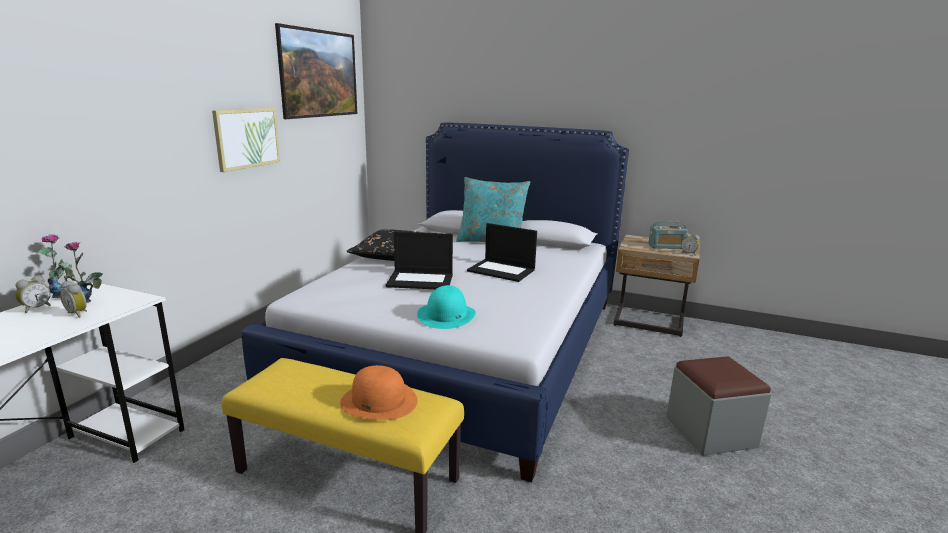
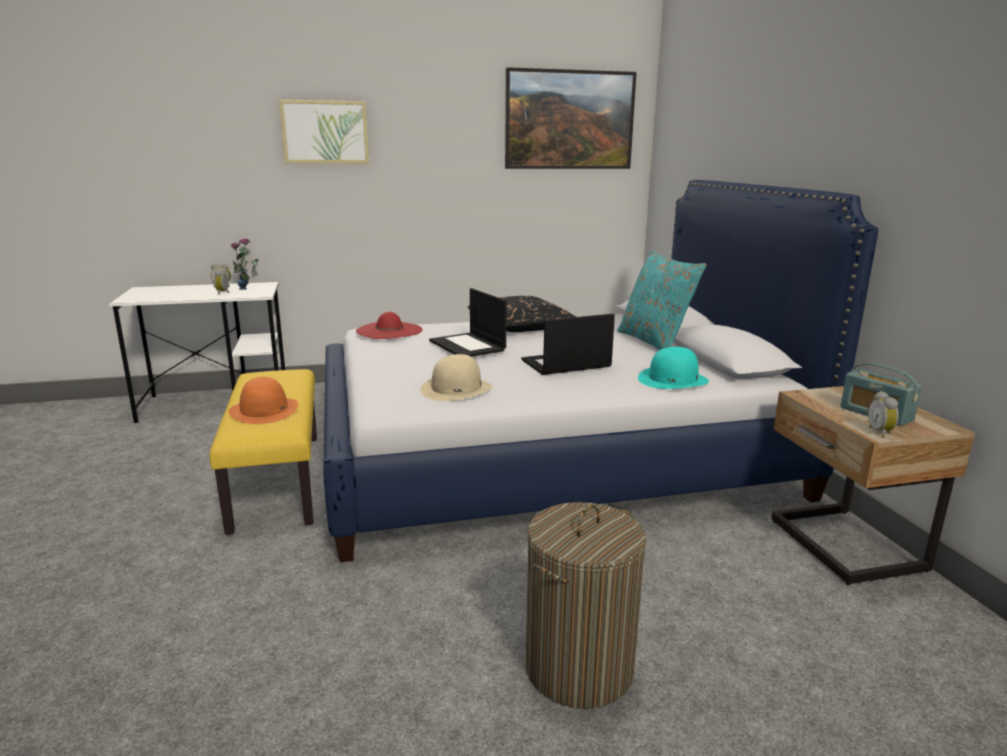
camera: 55 degrees right, 0 degrees up
picture [212,108,280,172] -> picture moved to [279,99,369,163]
turquoise hat [417,285,476,329] -> turquoise hat moved to [638,347,709,389]
laptop [467,223,537,282] -> laptop turned 75 degrees clockwise [521,314,615,375]
grey ottoman [666,356,771,456] -> laundry basket [526,502,646,709]
none -> red hat [356,312,423,339]
none -> beige hat [420,354,492,401]

